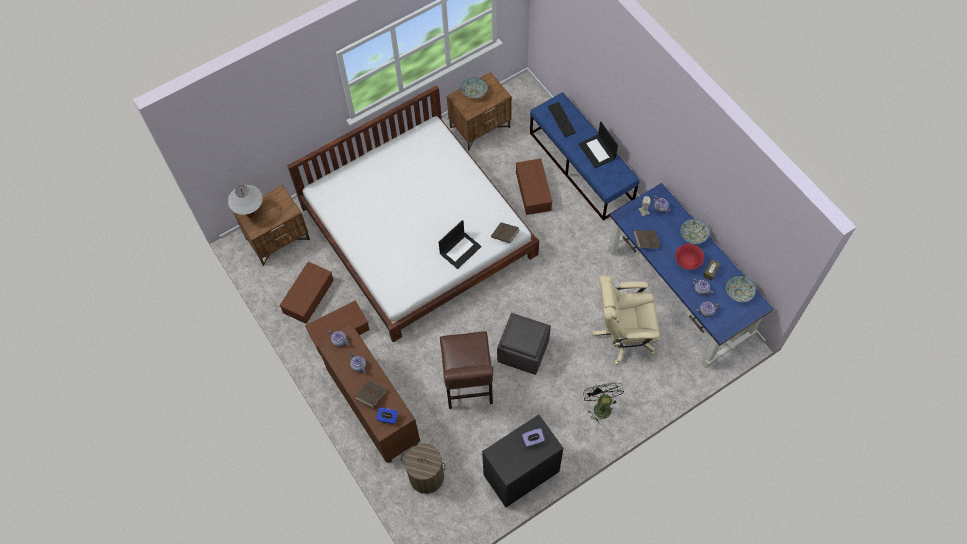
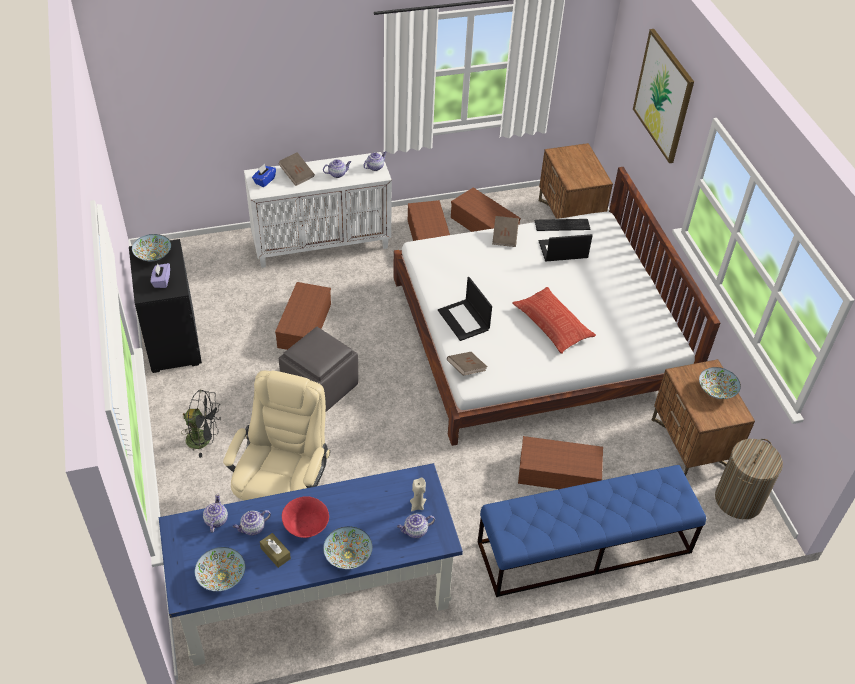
camera: 105 degrees right, 15 degrees down
white table lamp [228,185,262,218] -> none
brown cabinet [317,324,420,463] -> white cabinet [244,152,392,268]
laundry basket [401,444,446,494] -> laundry basket moved to [715,439,783,519]
brown chair [440,331,493,409] -> brown storage box [275,282,331,350]
keyboard [548,102,576,137] -> keyboard moved to [535,219,590,231]
laptop [579,122,618,168] -> laptop moved to [539,234,593,262]
brown book [633,230,661,249] -> brown book moved to [492,216,519,247]
none -> bowl [132,234,171,261]
none -> pillow [512,287,596,354]
none -> picture [633,29,694,163]

